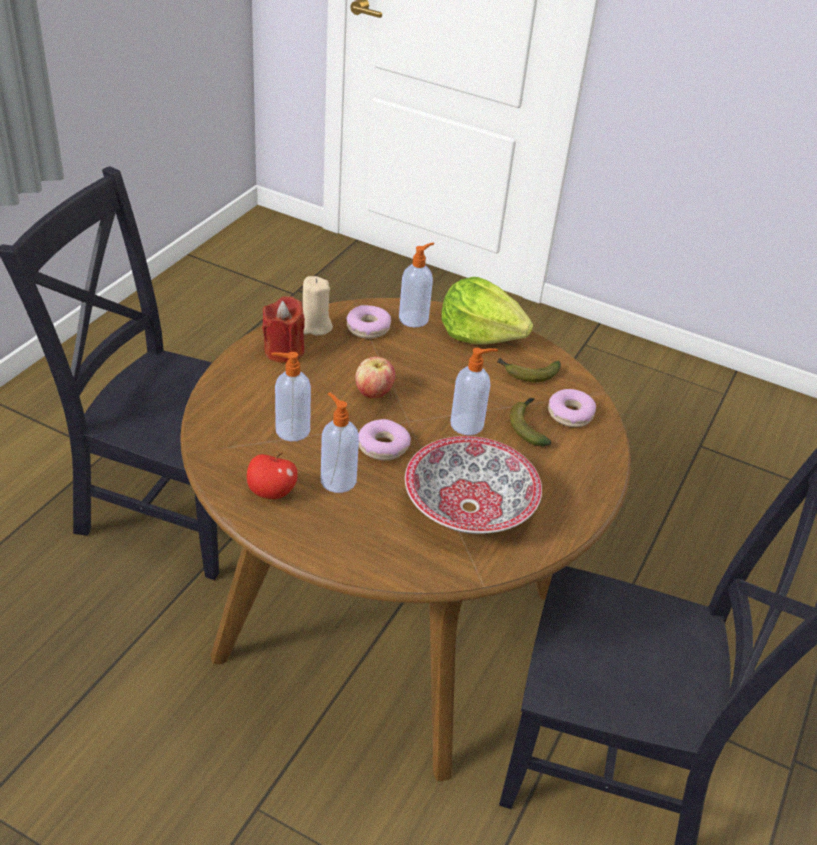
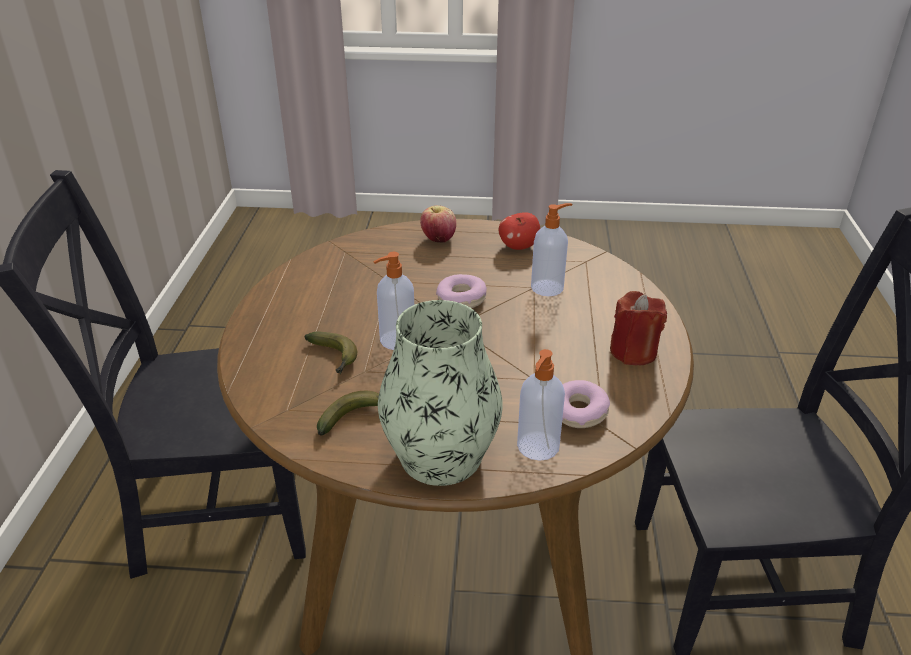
camera: 160 degrees right, 5 degrees down
beige candle [303,276,333,336] -> none
soap dispenser [321,392,359,493] -> none
apple [355,357,395,398] -> apple moved to [420,205,456,243]
bowl [405,436,542,534] -> none
lettuce [442,277,533,344] -> vase [378,300,503,486]
donut [548,389,596,427] -> none

